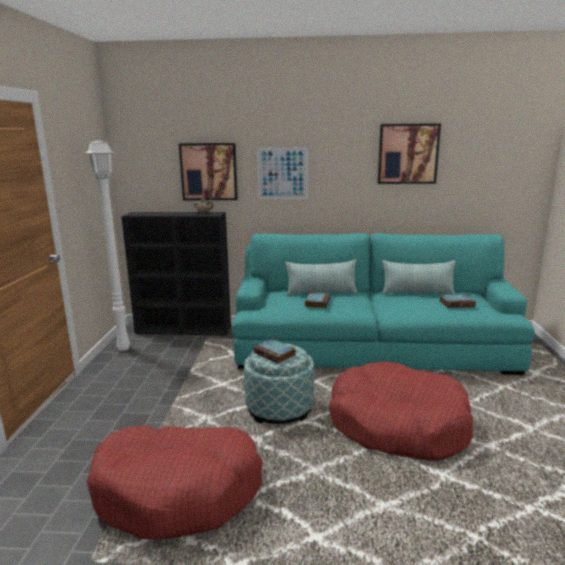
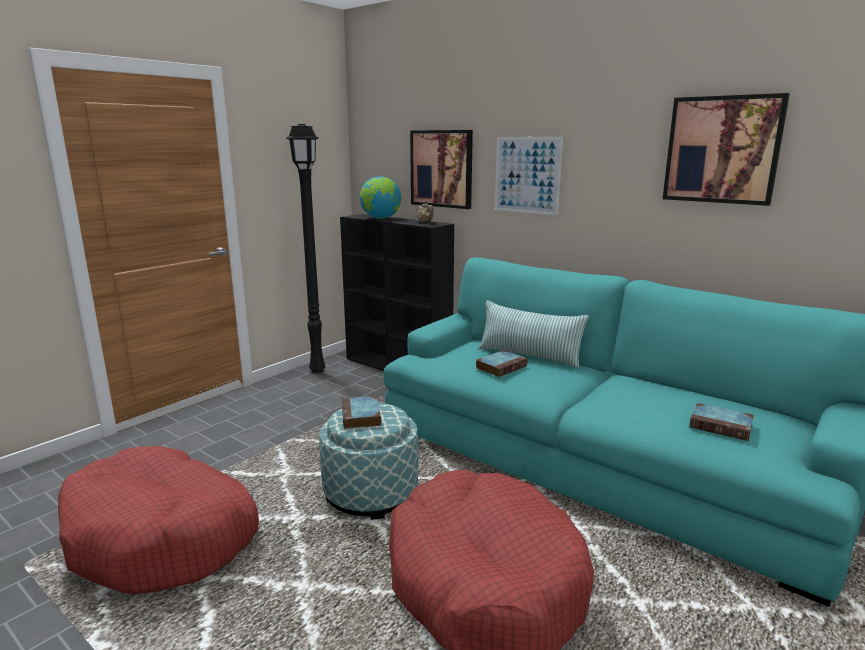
camera: 35 degrees right, 0 degrees up
white floor lamp [85,140,131,351] -> black floor lamp [286,124,325,373]
pillow [382,260,456,295] -> none
none -> globe [360,176,401,219]

